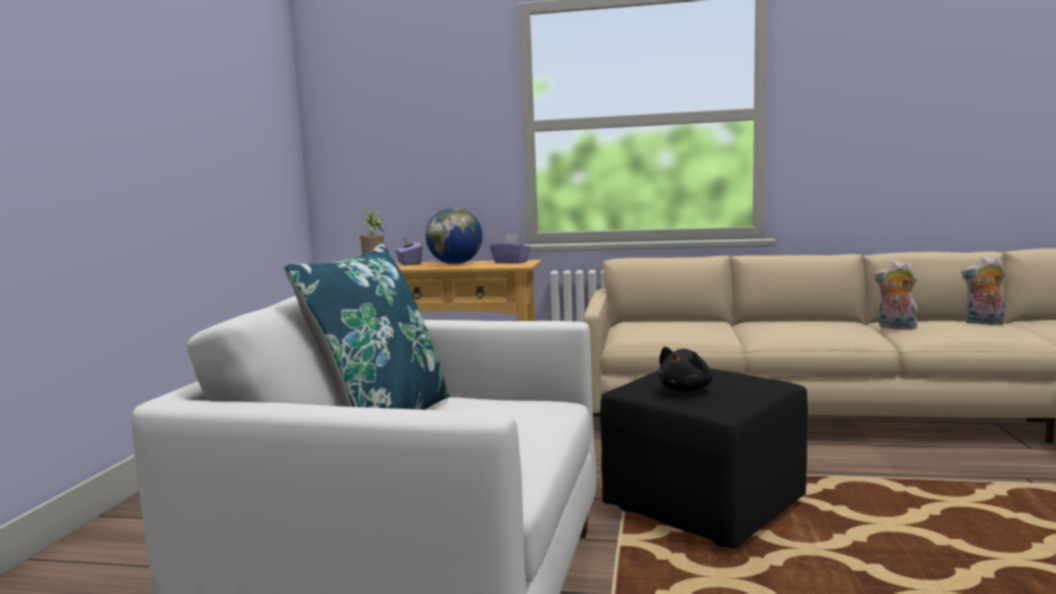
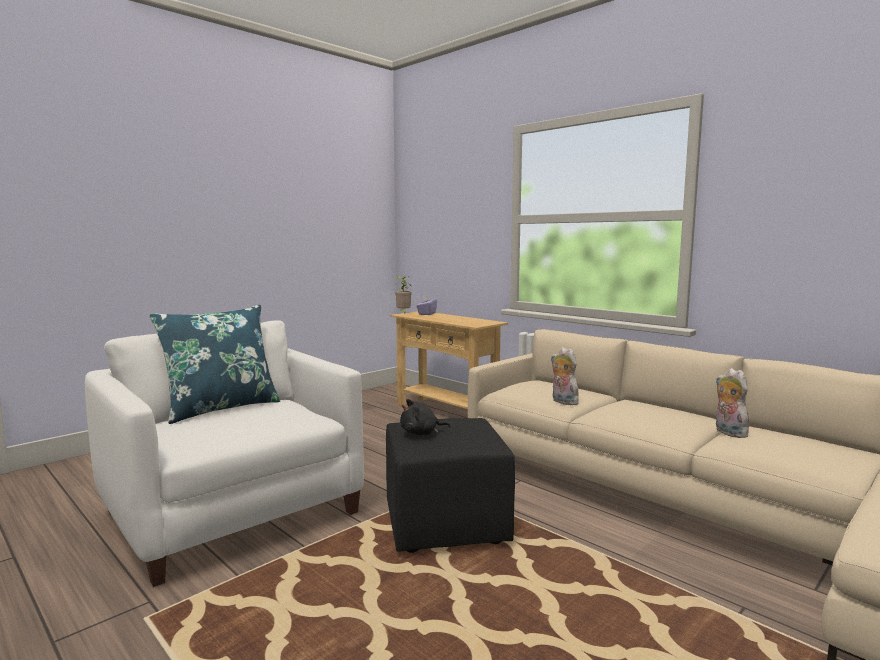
camera: 35 degrees right, 0 degrees up
globe [426,208,483,265] -> none
purple tissue box [490,234,531,264] -> none
plush toy [961,256,1005,325] -> plush toy moved to [551,347,581,405]

